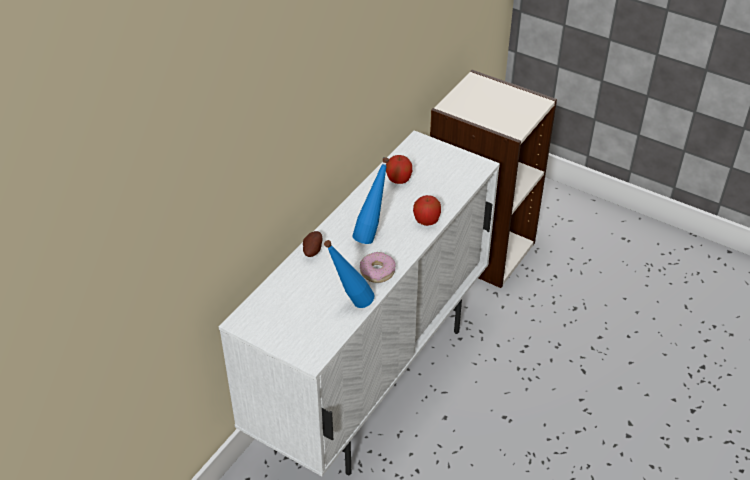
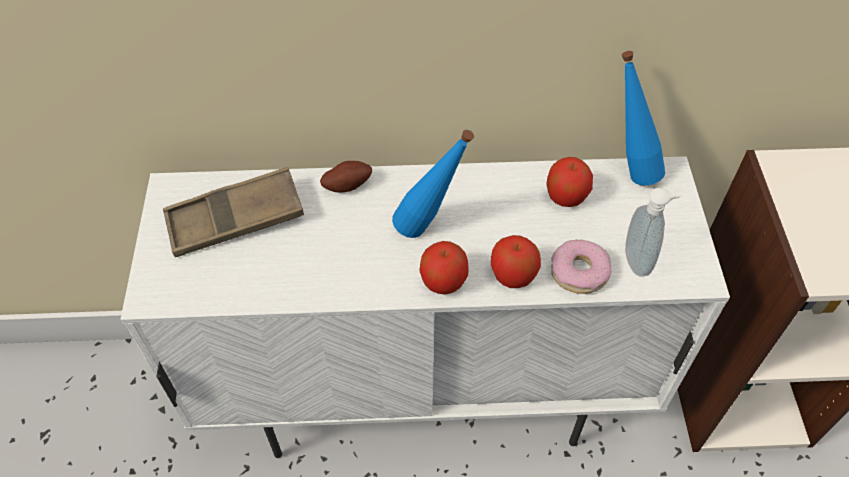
camera: 55 degrees right, 10 degrees up
blue bottle [324,240,374,308] -> blue bottle moved to [622,51,665,186]
donut [360,252,395,283] -> donut moved to [551,239,611,294]
none -> brown tray [163,167,304,257]
none -> apple [419,241,469,295]
none -> soap dispenser [625,188,682,276]

